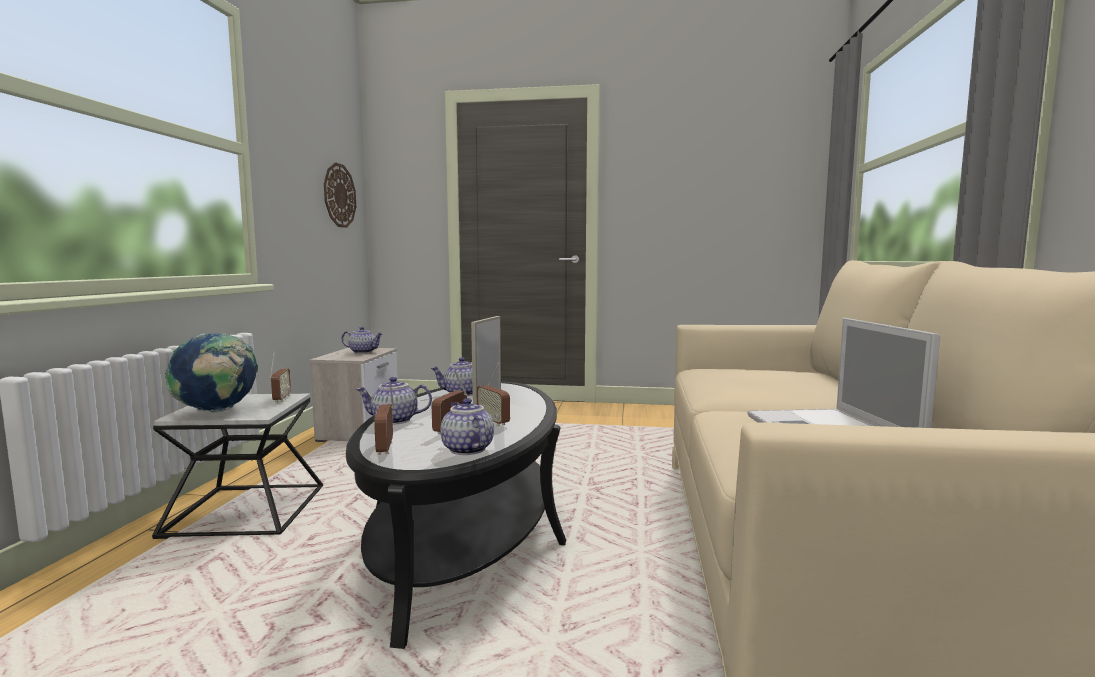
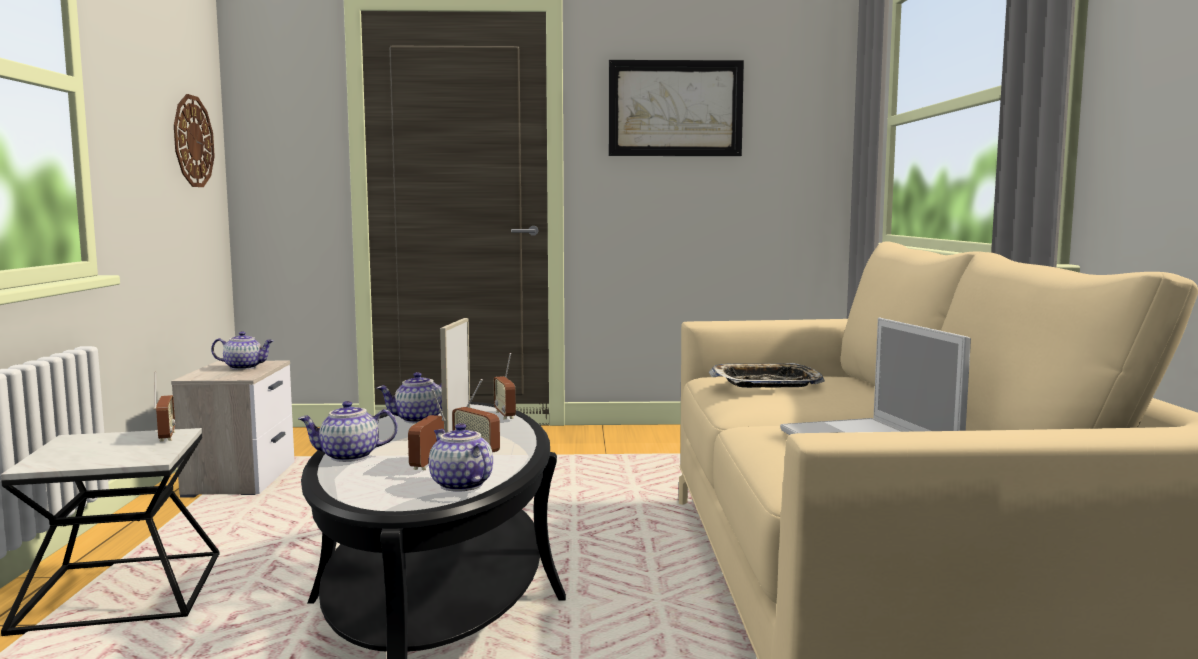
camera: 10 degrees left, 0 degrees up
globe [165,333,258,412] -> none
radio [374,380,394,455] -> radio moved to [494,353,516,420]
none -> picture [609,60,744,156]
none -> tray [709,363,825,388]

